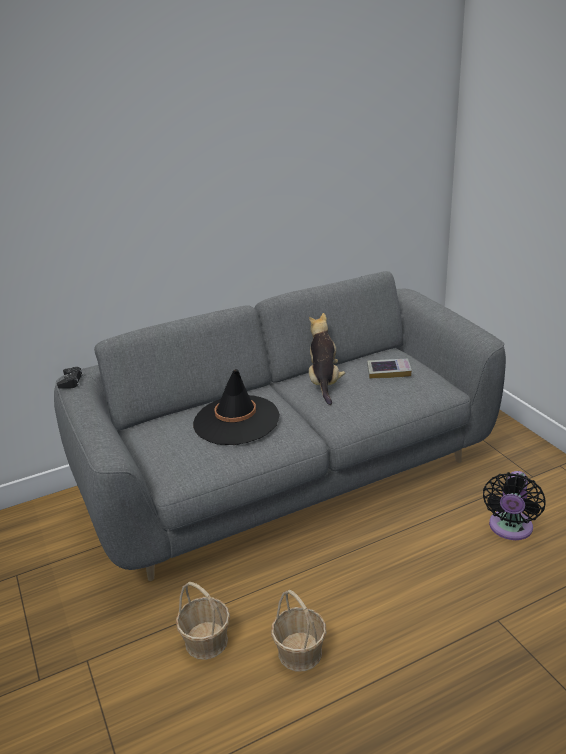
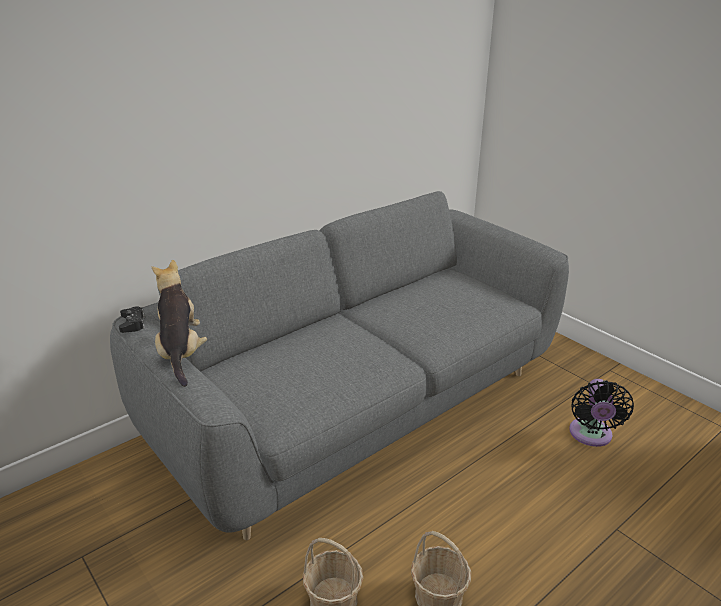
camera: 15 degrees left, 0 degrees up
black hat [193,369,280,445] -> none
plush toy [309,313,345,405] -> plush toy moved to [151,260,207,387]
book [367,358,412,379] -> none

